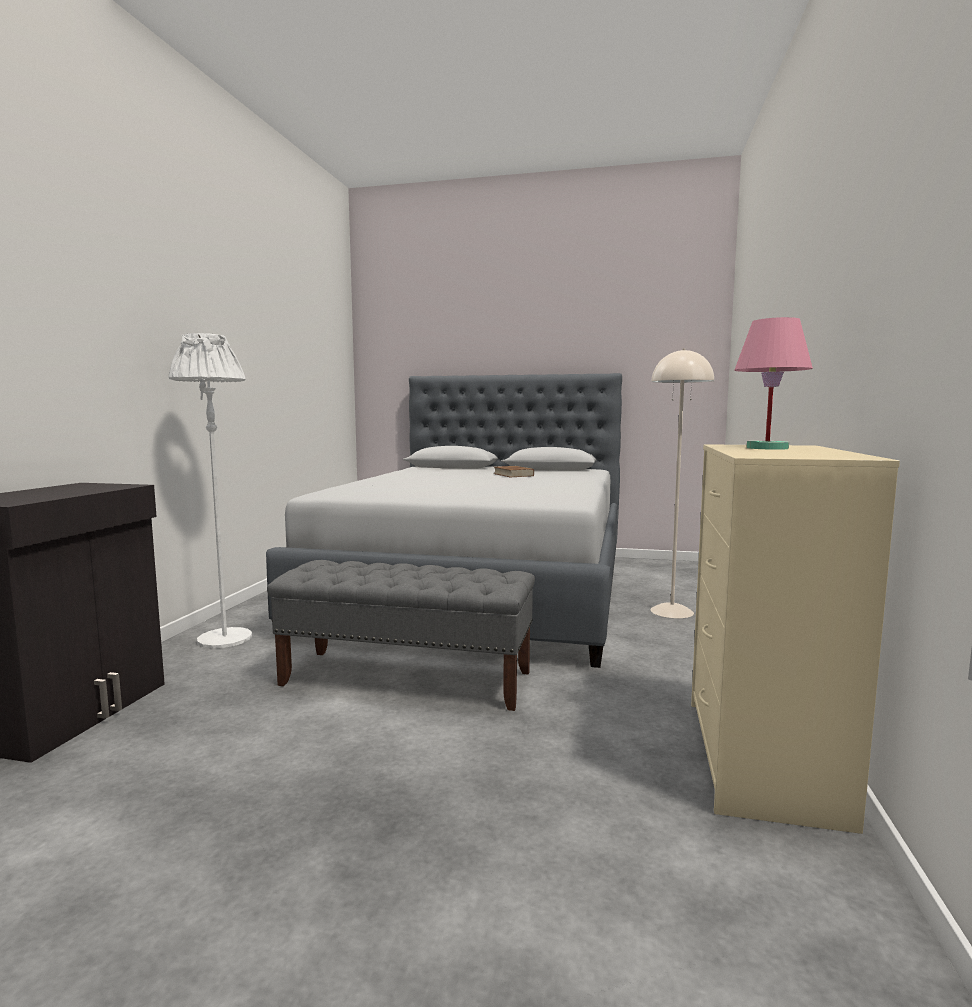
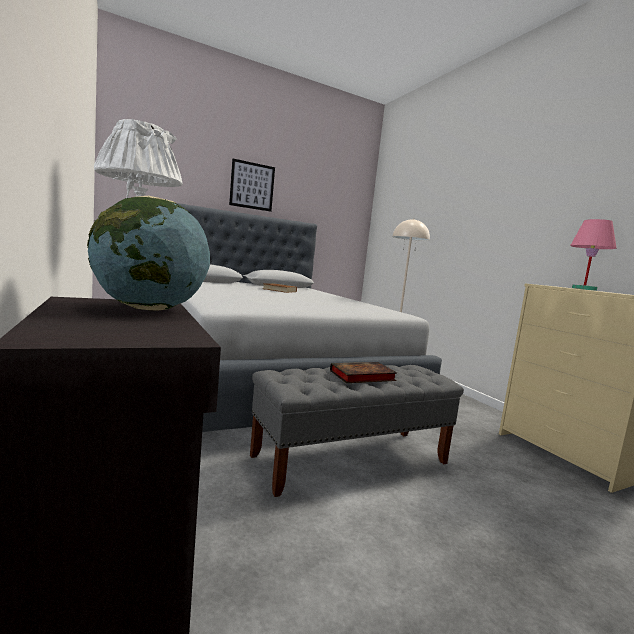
camera: 40 degrees left, 0 degrees up
none -> globe [87,196,210,310]
none -> picture [229,159,275,212]
none -> book [330,362,397,383]

